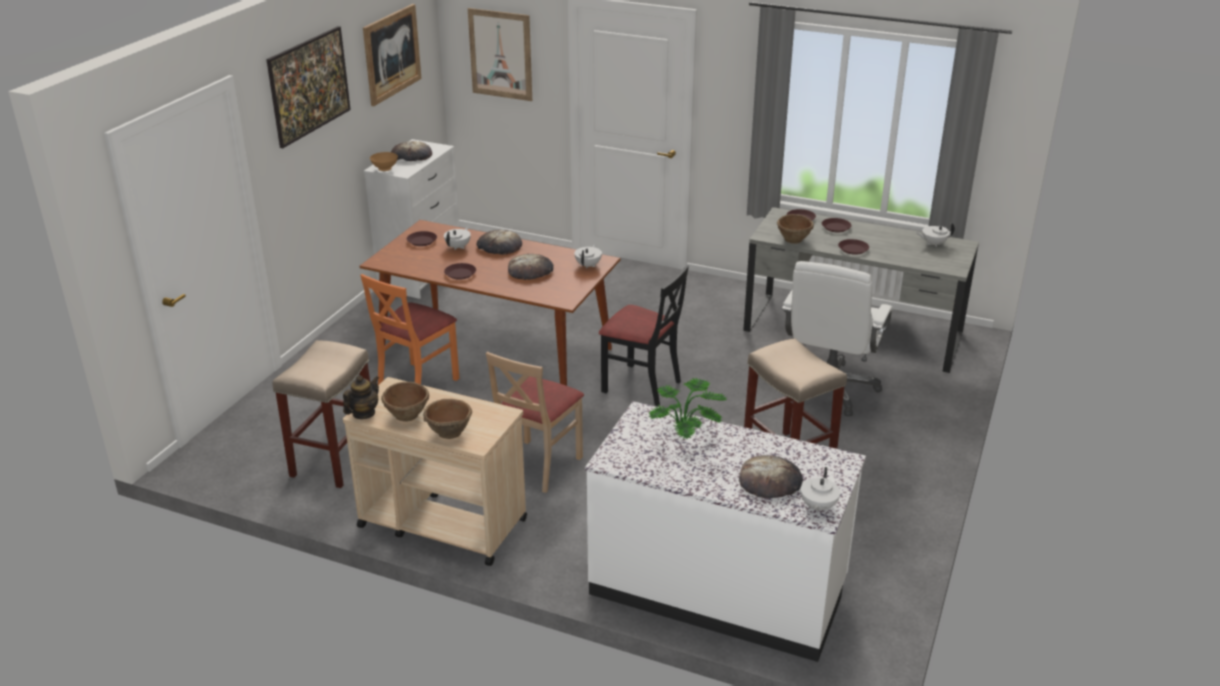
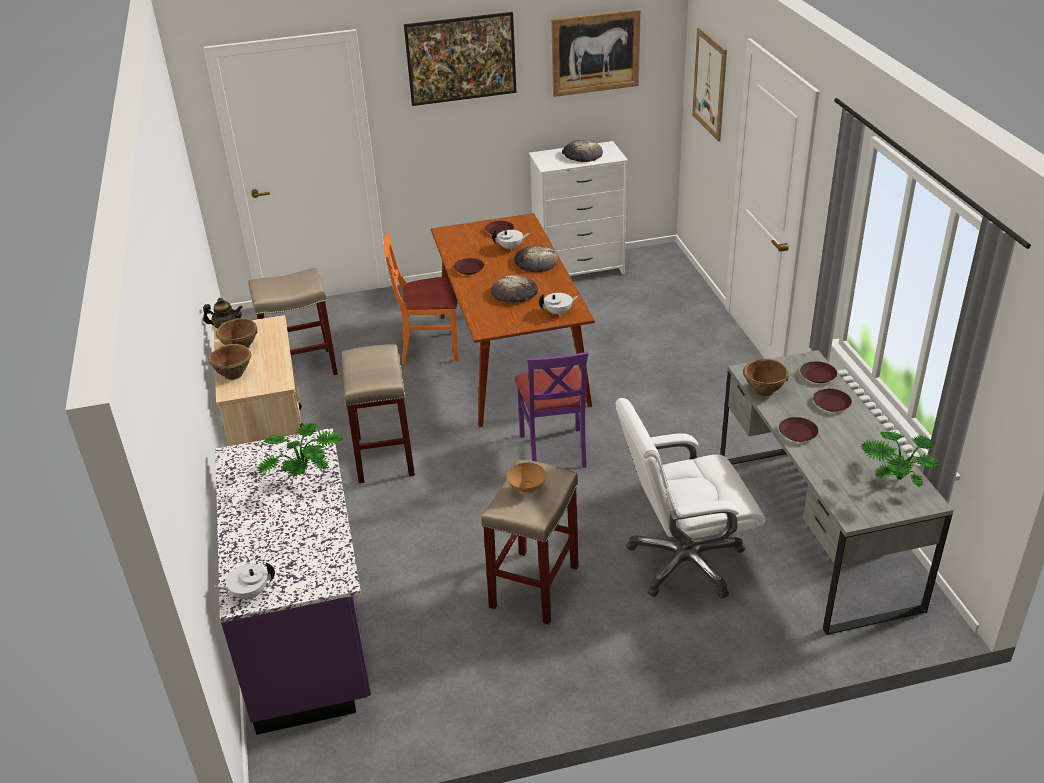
camera: 55 degrees right, 5 degrees up
brown bowl [370,152,398,171] -> brown bowl moved to [507,463,546,494]
beige chair [486,352,584,493] -> beige stool [342,344,415,483]
white counter [585,401,866,662] -> purple counter [215,428,371,735]
black chair [599,265,689,406] -> purple chair [515,352,588,468]
bread [739,455,803,498] -> none
white teapot [916,222,955,247] -> potted plant [860,431,940,487]

